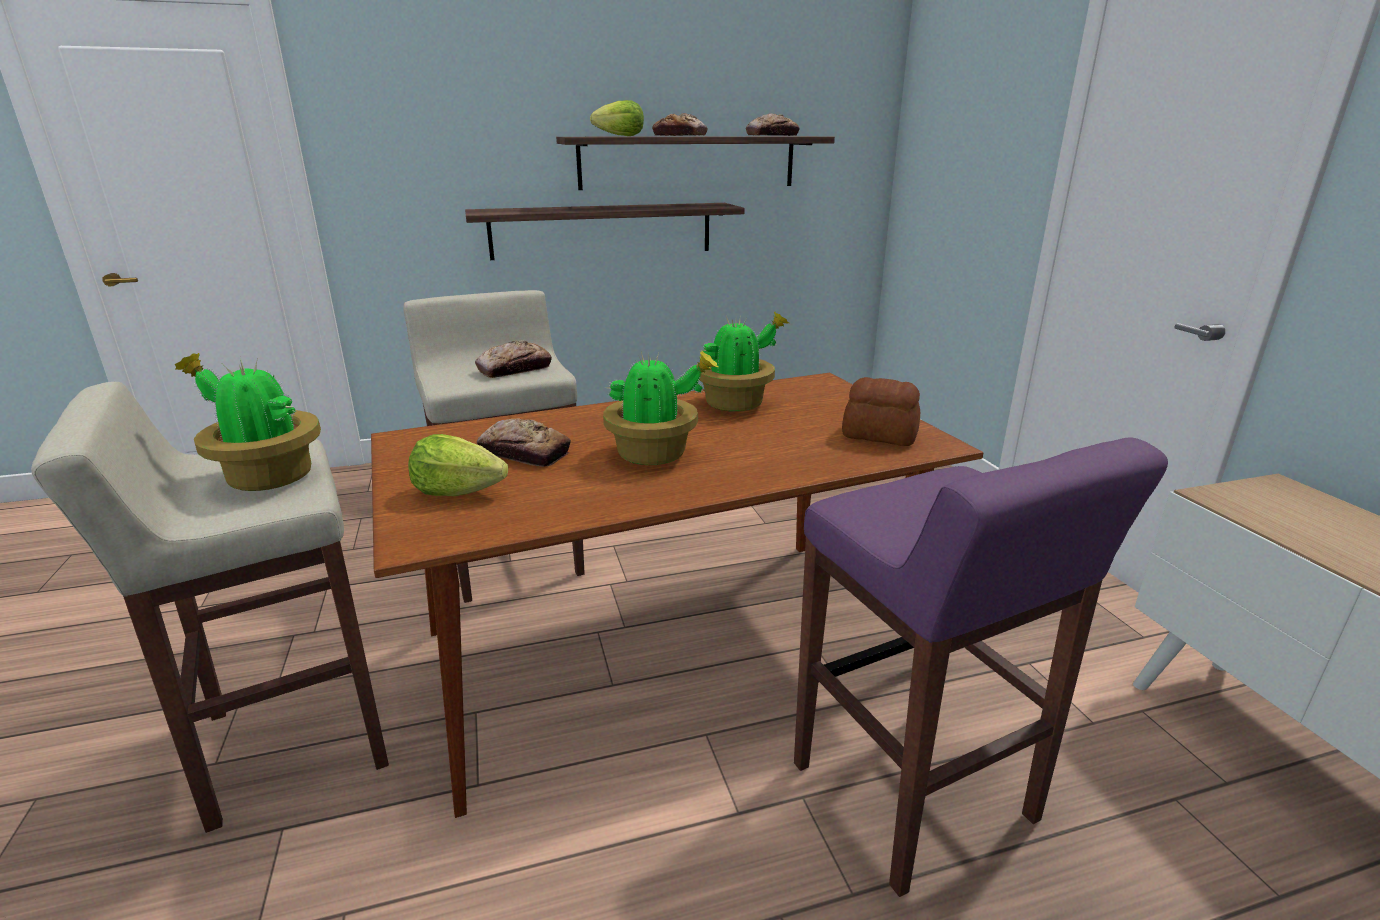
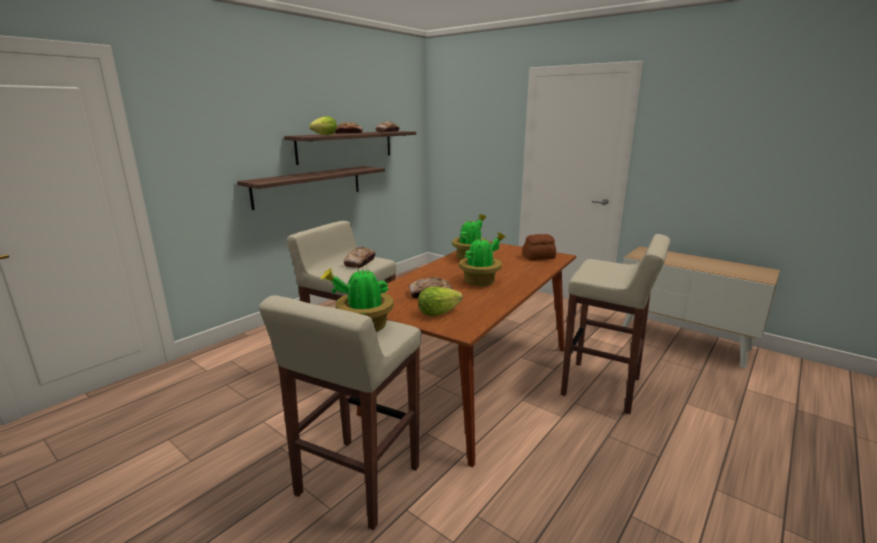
camera: 35 degrees left, 5 degrees down
purple stool [794,437,1168,897] -> beige stool [561,234,670,414]

